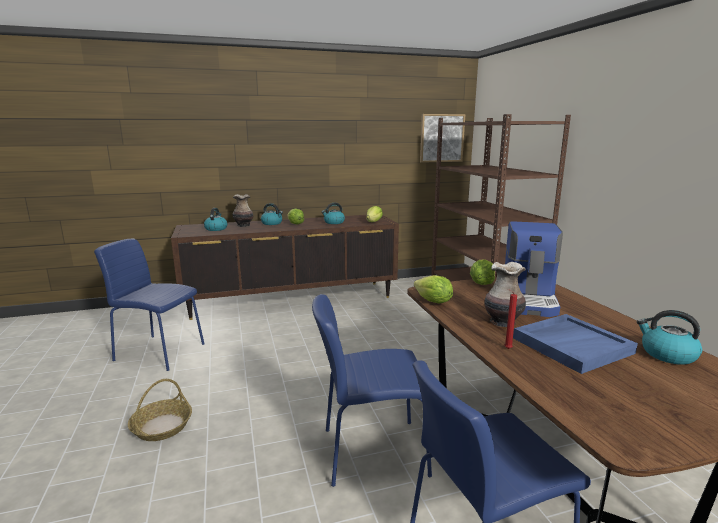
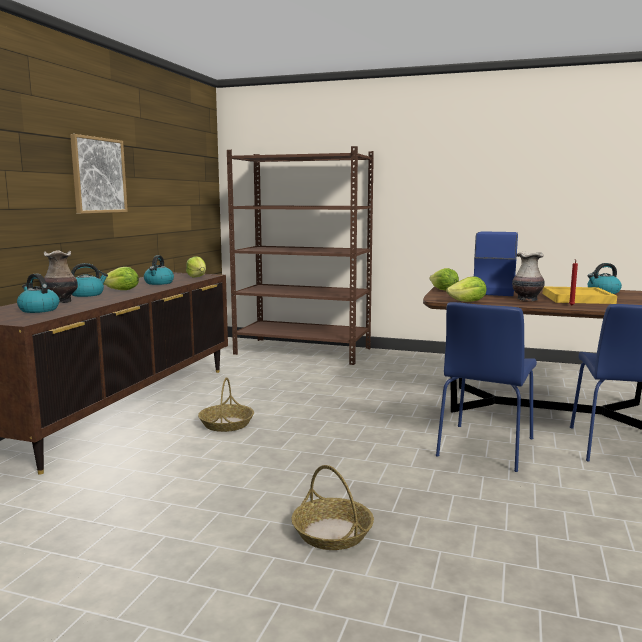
camera: 55 degrees left, 5 degrees down
blue chair [94,239,205,371] -> none
picture [420,114,465,163] -> picture moved to [70,134,128,214]
coffee machine [505,221,563,317] -> coffee machine turned 120 degrees counterclockwise [474,231,518,296]
blue tray [513,314,638,374] -> yellow tray [543,286,617,304]
none -> basket [198,378,254,432]

